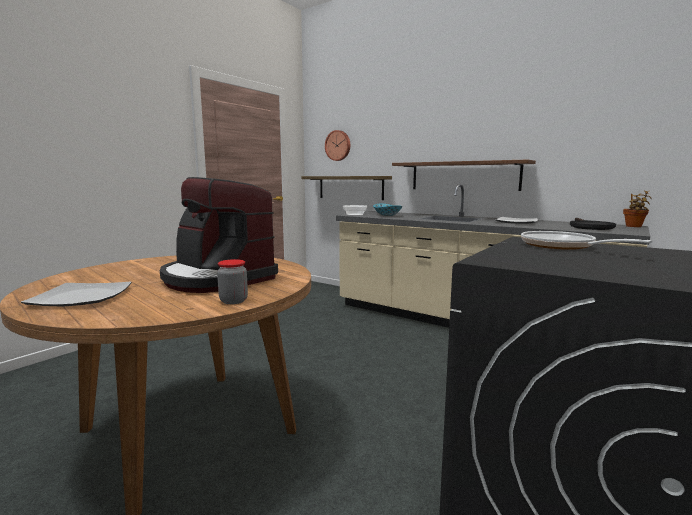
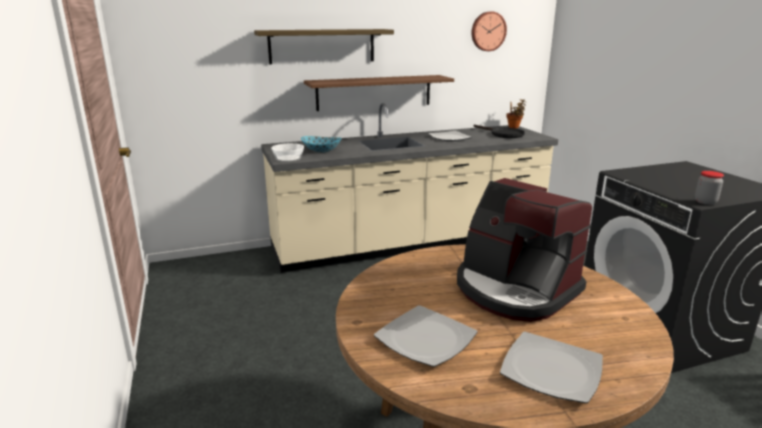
camera: 55 degrees left, 10 degrees up
coffee machine [160,177,278,293] -> coffee machine turned 60 degrees clockwise [457,178,592,322]
jar [217,259,248,304] -> jar moved to [695,171,724,205]
shelf [302,176,392,200] -> shelf moved to [254,29,394,64]
wall clock [325,130,350,161] -> wall clock moved to [472,12,507,51]
frying pan [521,231,653,250] -> none
none -> plate [374,305,478,367]

